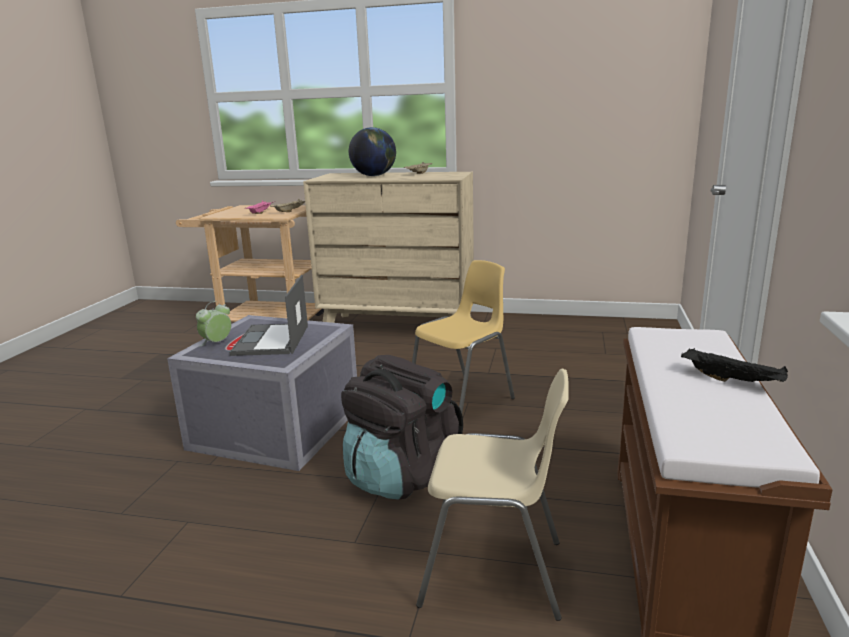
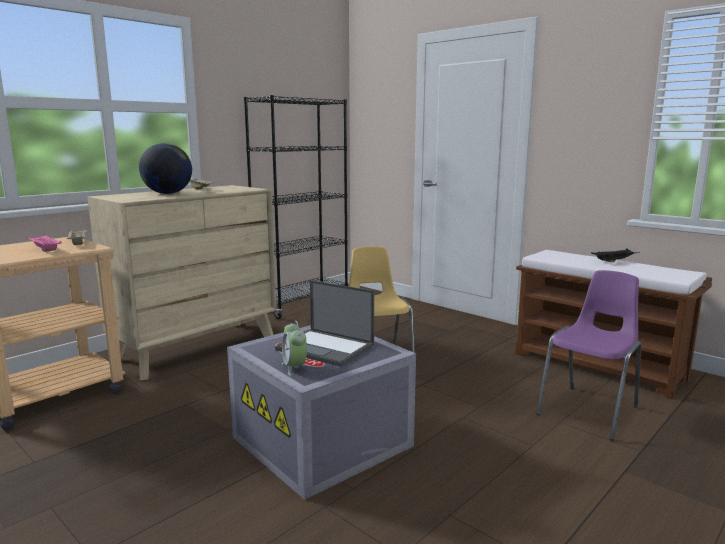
camera: 60 degrees left, 5 degrees down
black backpack [341,355,463,500] -> none
beige chair [416,368,569,621] -> purple chair [536,270,642,440]
none -> black bookcase [244,95,348,319]

